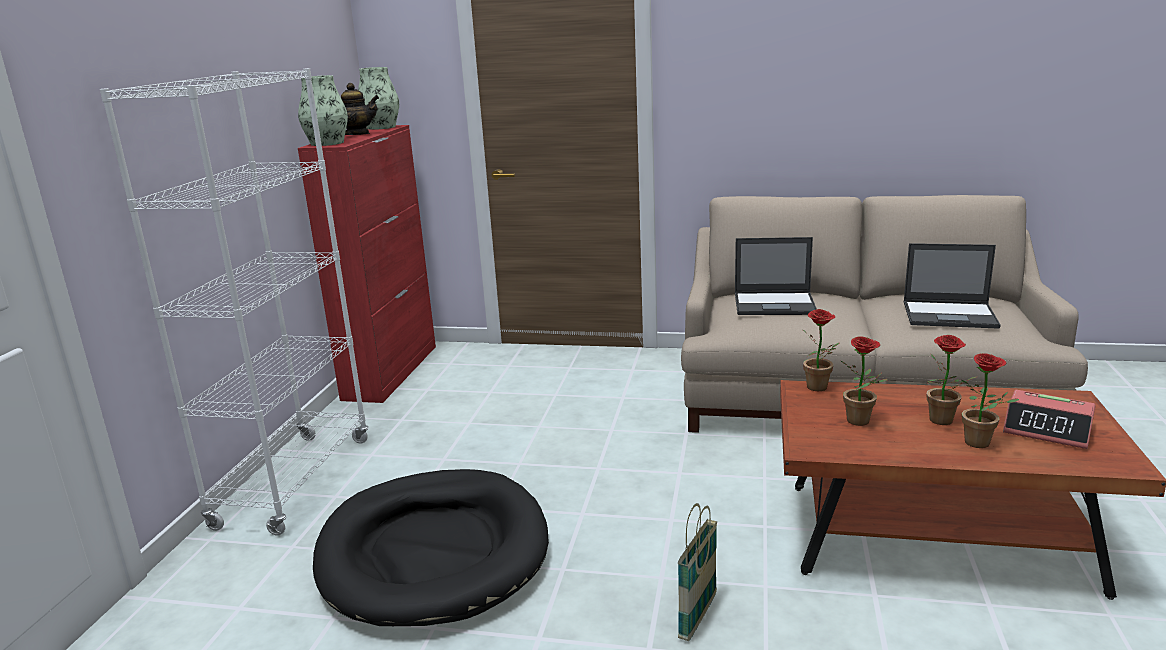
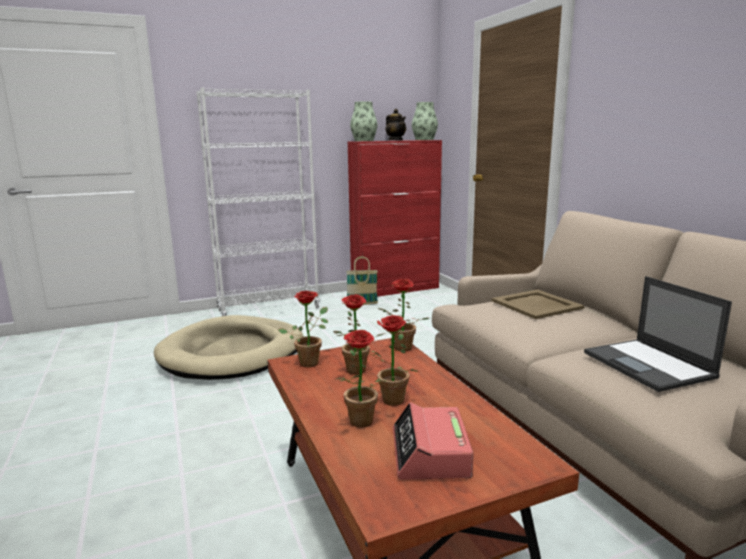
camera: 55 degrees right, 5 degrees down
black dog bed [313,469,549,626] -> beige dog bed [154,315,303,380]
basket [678,503,717,641] -> basket moved to [346,256,378,305]
laptop [735,237,817,315] -> beige tray [491,290,584,319]
none -> potted plant [278,291,328,367]

